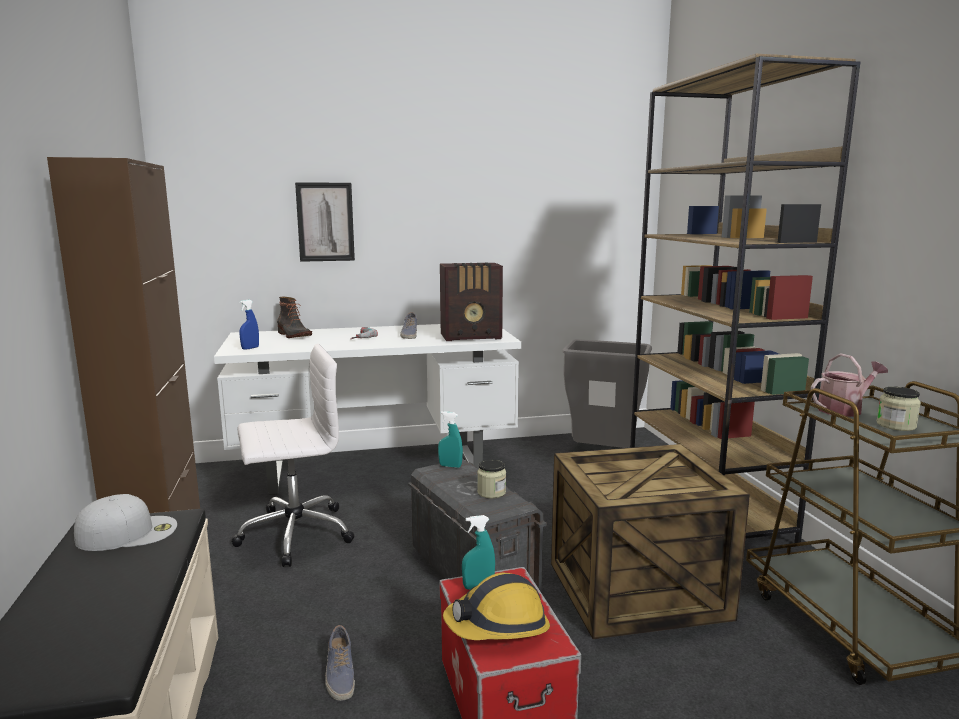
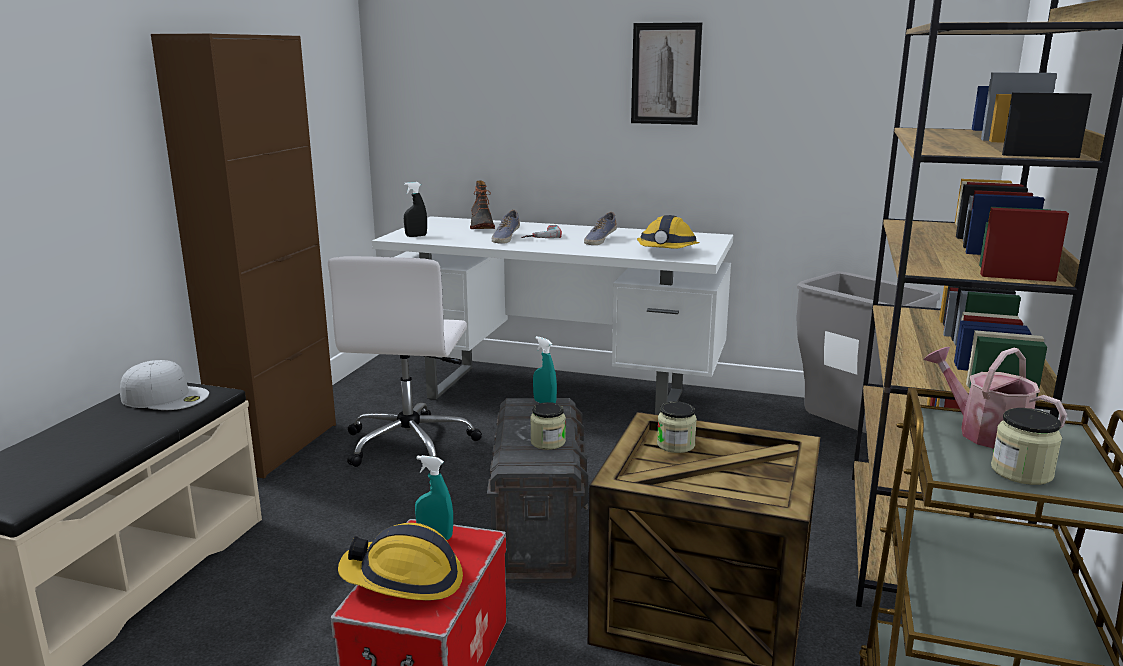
camera: 30 degrees right, 5 degrees up
white office chair [231,344,355,567] -> white office chair turned 90 degrees clockwise [328,256,482,470]
blue spray bottle [239,300,259,350] -> black spray bottle [404,182,427,237]
picture [295,182,355,262] -> picture moved to [631,22,702,125]
shoe [325,625,355,701] -> shoe moved to [492,210,520,244]
radio [440,263,503,341] -> hard hat [637,215,700,248]
watering can [811,353,888,417] -> watering can turned 135 degrees counterclockwise [923,347,1067,449]
none -> jar [657,401,697,453]

